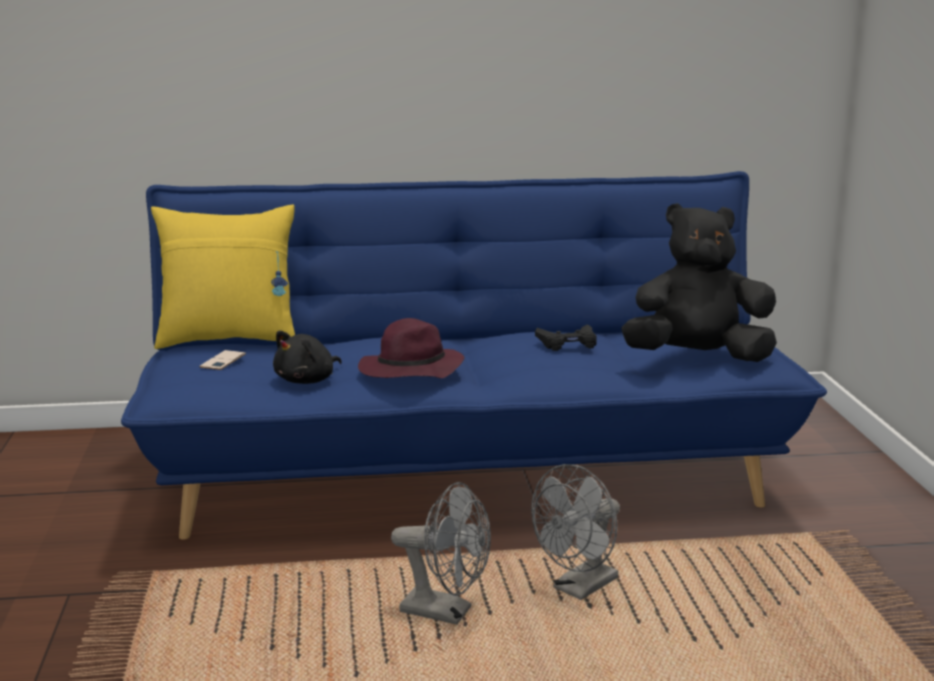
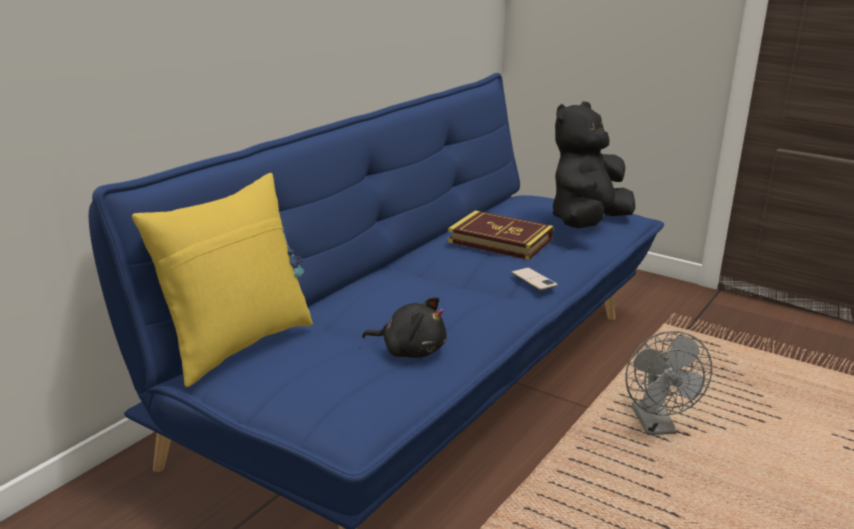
camera: 50 degrees left, 5 degrees up
phone [199,350,246,370] -> phone moved to [511,267,558,290]
black plush toy [273,331,342,384] -> black plush toy turned 60 degrees counterclockwise [362,297,447,358]
purple hat [358,318,465,378] -> none
grey fan [391,482,491,625] -> none
black game controller [535,324,597,351] -> book [448,210,554,260]

